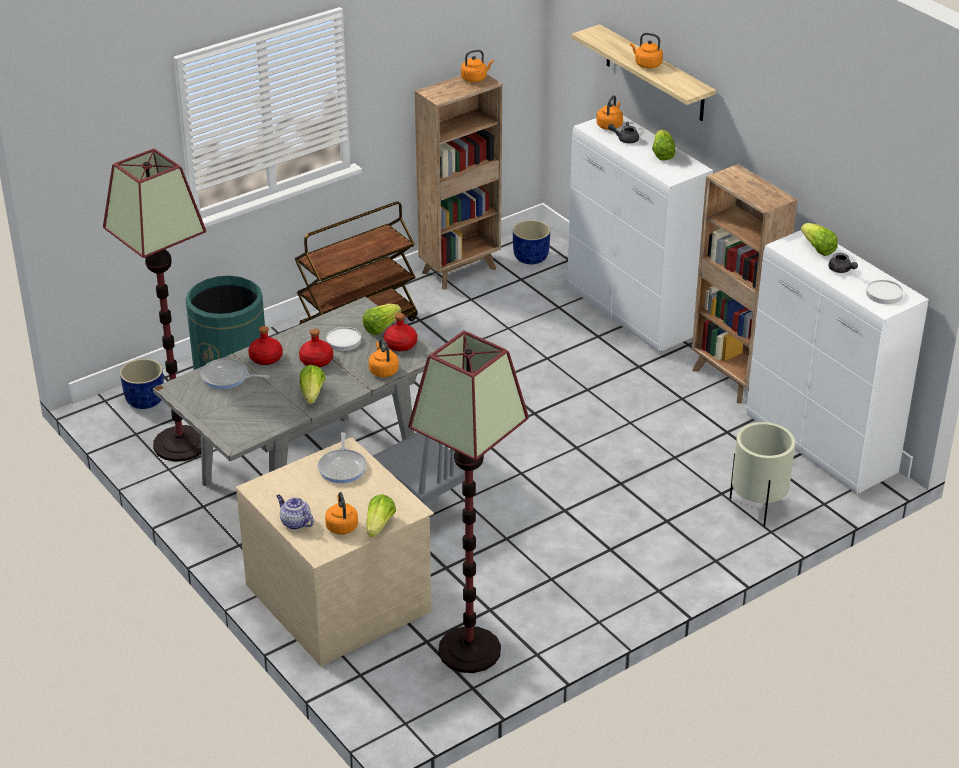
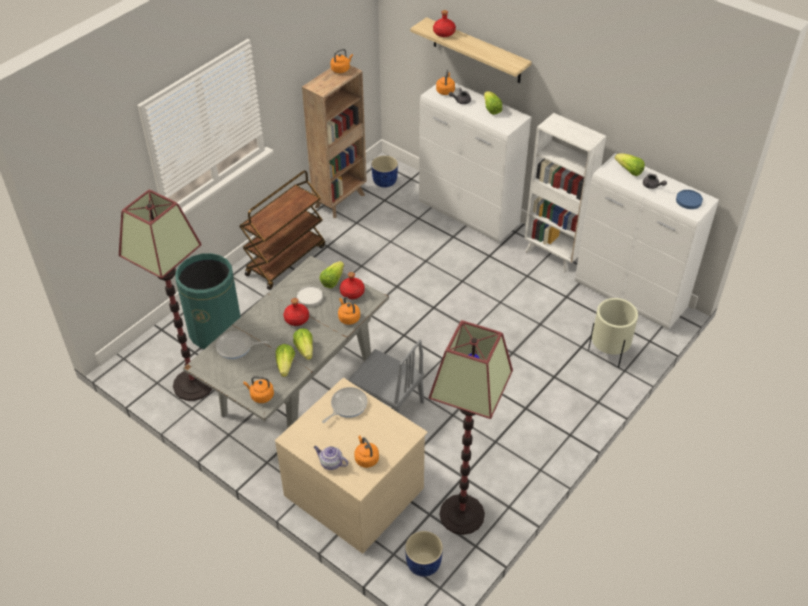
camera: 15 degrees left, 10 degrees up
blue planter [120,359,164,409] -> blue planter moved to [405,531,443,577]
red bottle [248,326,283,365] -> red bottle moved to [433,10,456,37]
frying pan [318,432,367,483] -> frying pan turned 120 degrees counterclockwise [322,387,368,423]
lettuce [366,494,396,538] -> lettuce moved to [276,344,295,377]
orange kettle [630,33,663,68] -> orange kettle moved to [243,376,274,403]
brown bookcase [692,164,797,403] -> white bookcase [524,113,606,272]
white plate [866,280,903,304] -> blue plate [676,190,703,209]

